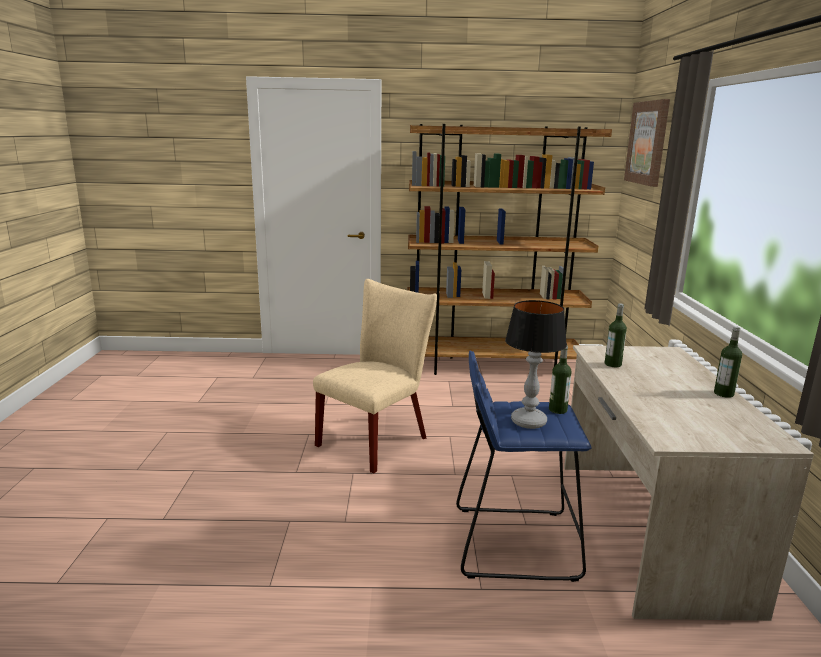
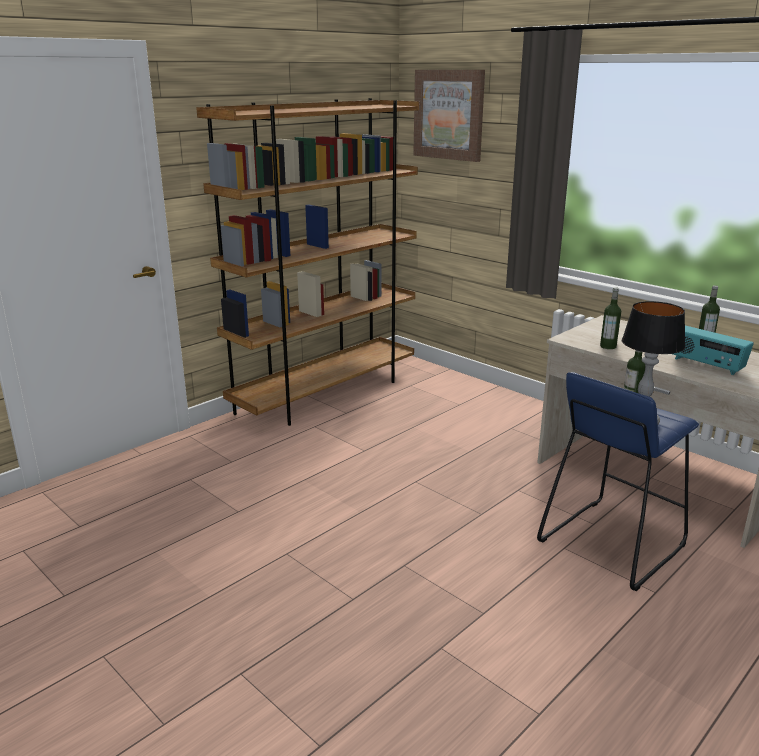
camera: 45 degrees left, 5 degrees up
beige chair [313,279,437,474] -> none
none -> radio [673,325,754,375]

